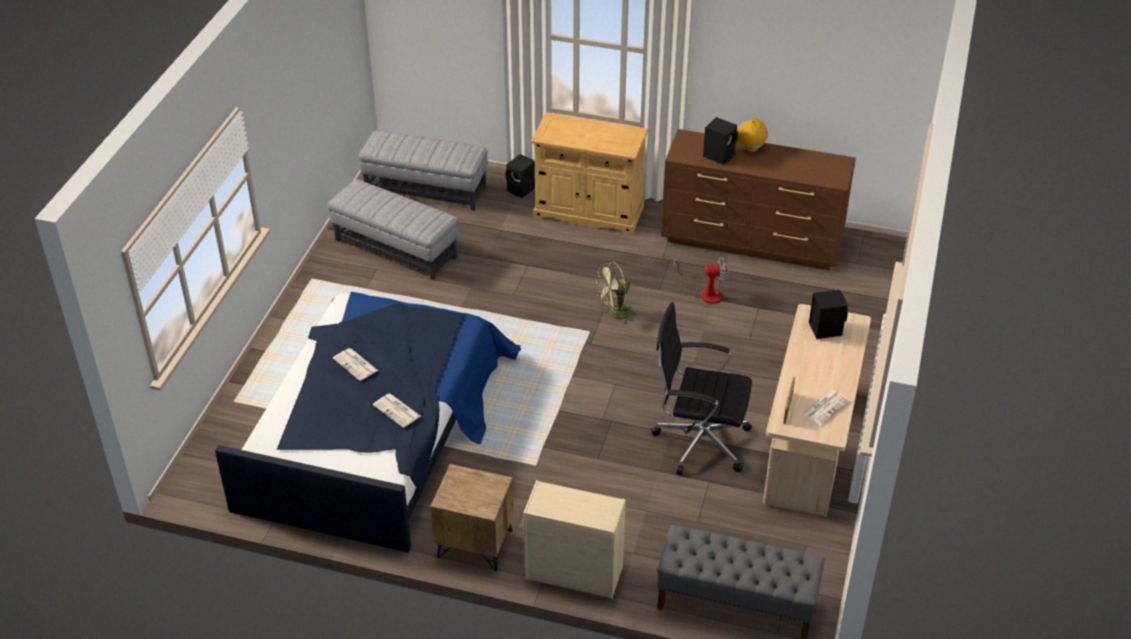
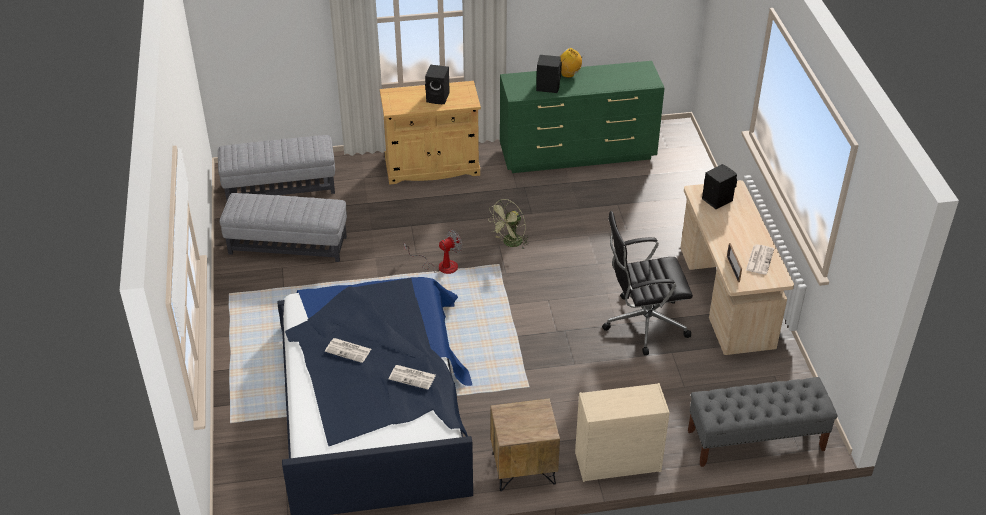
camera: 25 degrees left, 0 degrees up
black speaker [506,154,535,198] -> black speaker moved to [425,65,450,104]
brown dresser [661,129,856,270] -> green dresser [500,61,664,173]
fan [674,256,729,304] -> fan moved to [404,230,462,274]

